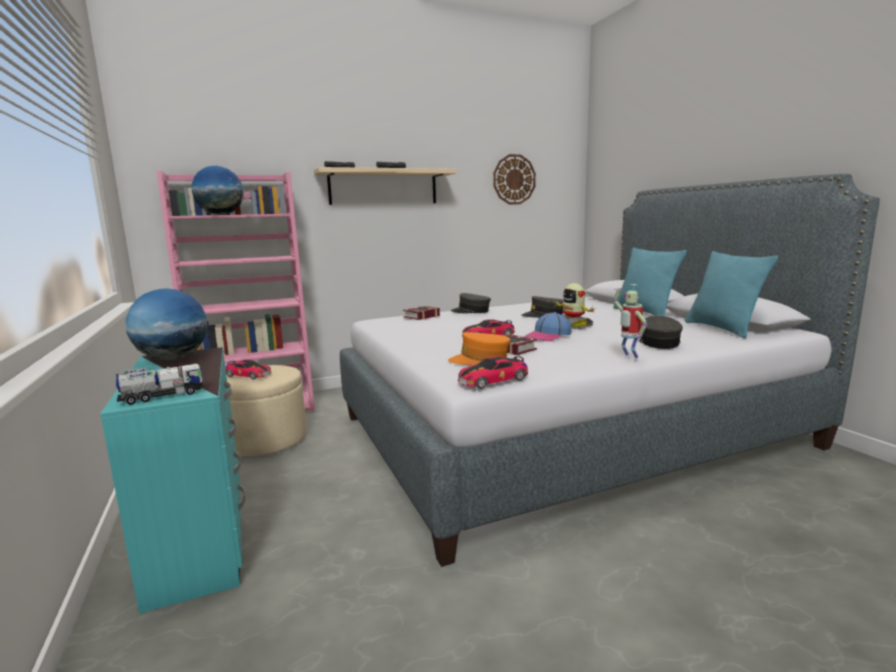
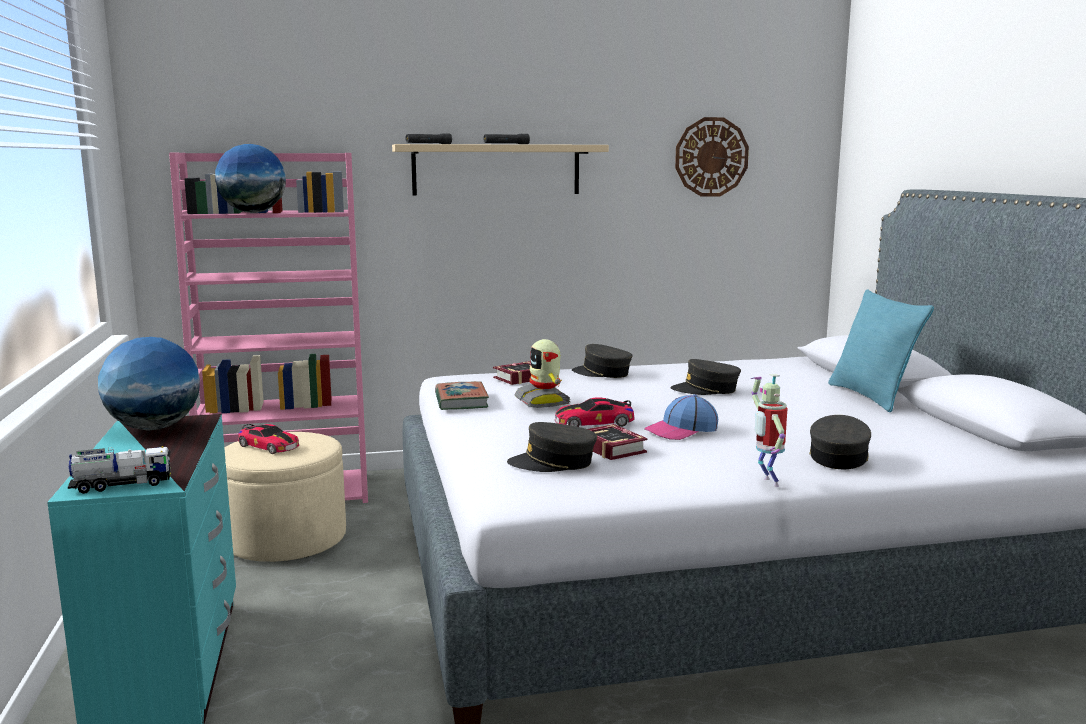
camera: 10 degrees right, 0 degrees up
orange cap [448,332,510,365] -> grey cap [507,422,597,472]
toy car [458,356,528,389] -> none
toy robot [555,283,594,329] -> toy robot moved to [515,339,570,408]
turquoise pillow [685,251,778,338] -> none
none -> book [435,381,489,410]

